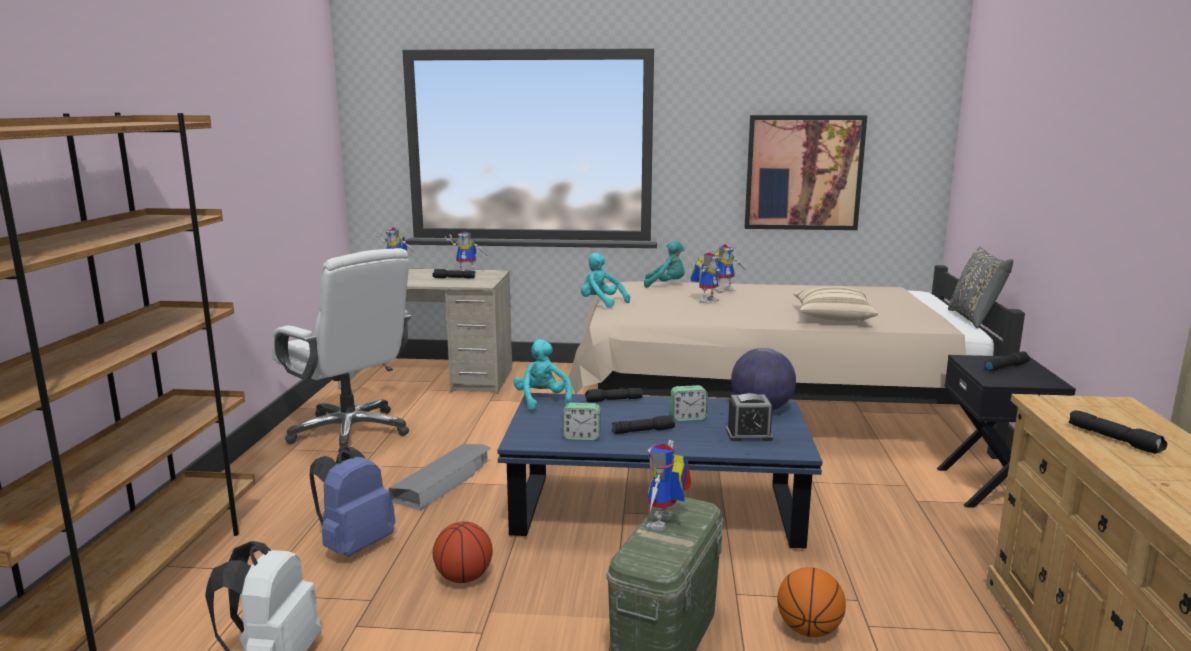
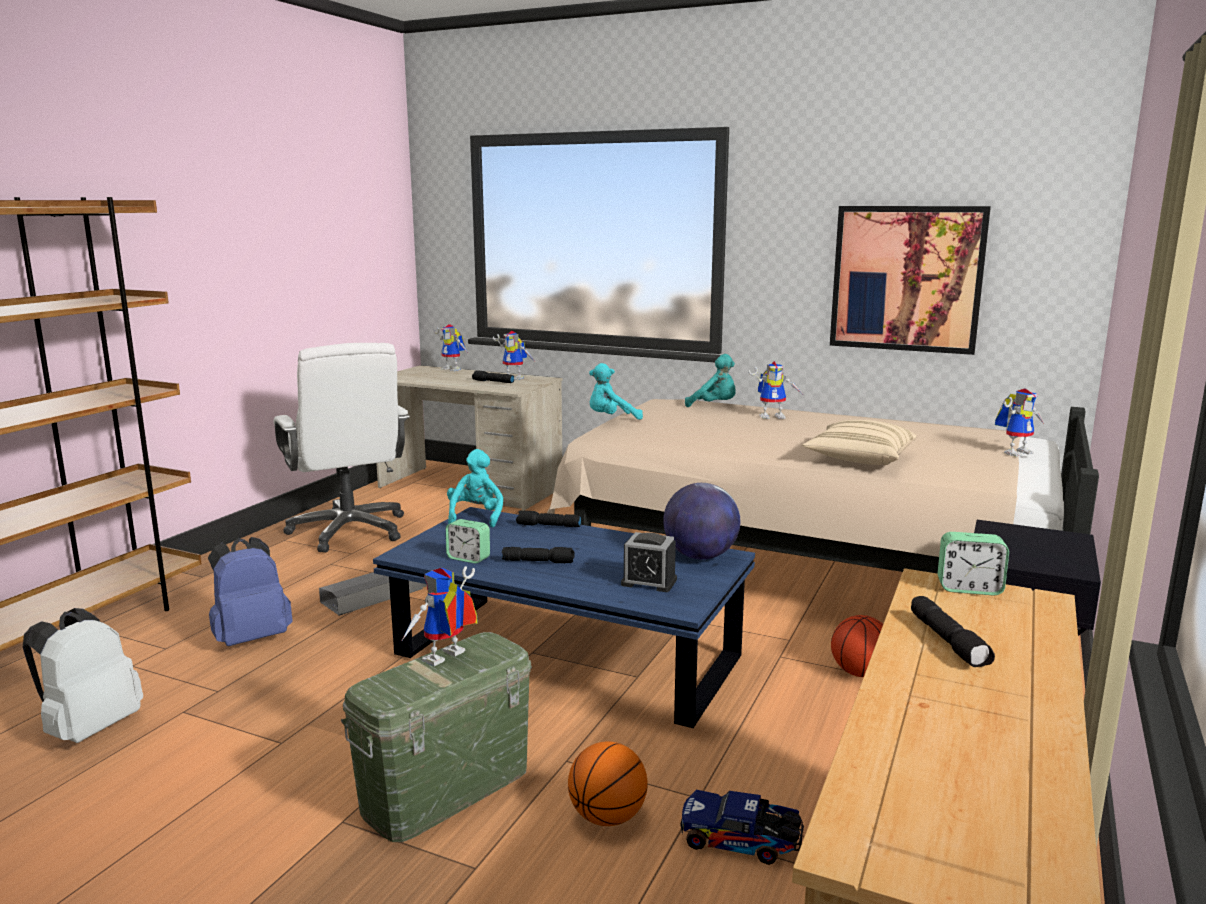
camera: 20 degrees right, 0 degrees up
basketball [433,521,493,583] -> basketball moved to [831,615,883,677]
turquoise plush toy [581,253,630,308] -> turquoise plush toy turned 75 degrees counterclockwise [589,363,643,420]
alarm clock [670,385,708,421] -> alarm clock moved to [938,532,1009,595]
toy robot [691,252,723,304] -> toy robot moved to [995,388,1044,457]
grey pillow [948,247,1013,328] -> none
black flashlight [984,351,1030,371] -> none
none -> toy truck [681,790,804,865]

